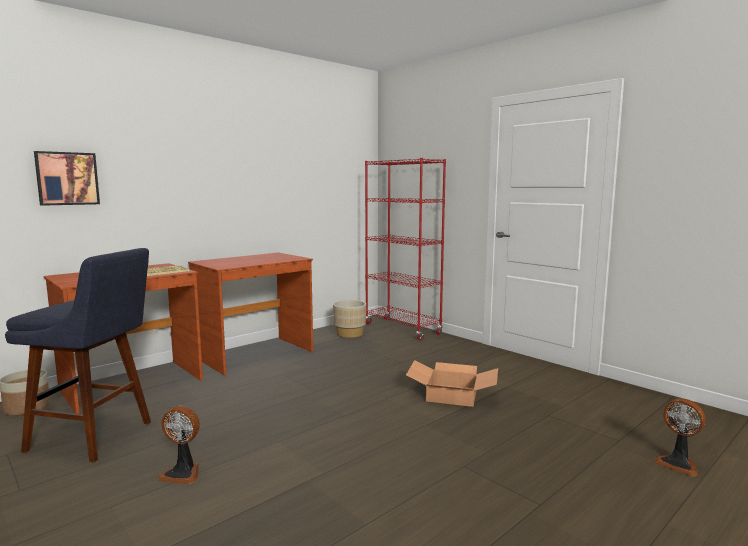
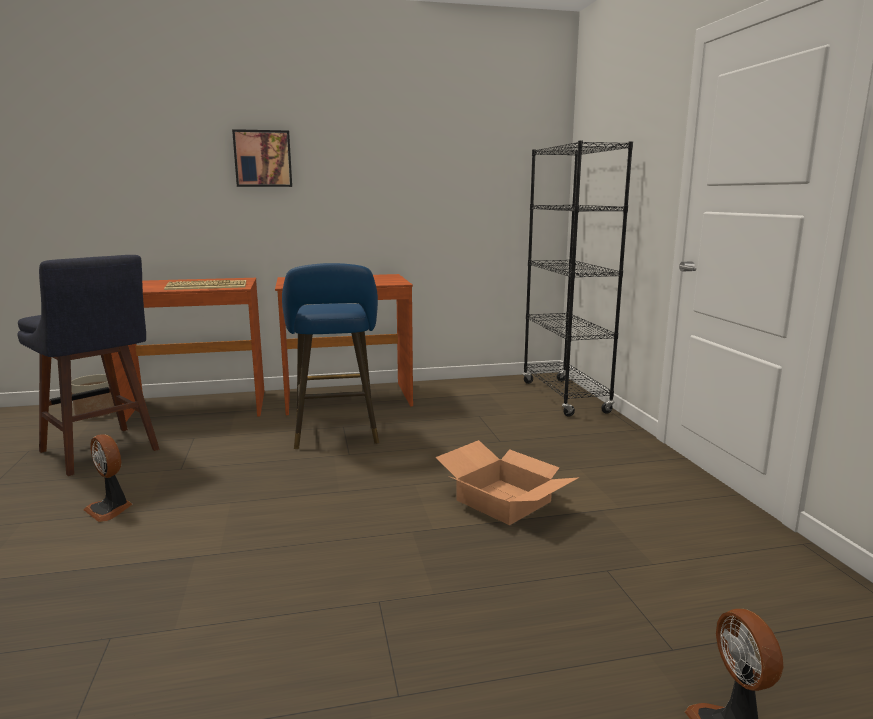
camera: 30 degrees right, 5 degrees up
picture [34,151,100,206] -> picture moved to [232,129,292,187]
beige planter [333,300,366,338] -> none
red bookcase [365,158,446,340] -> black bookcase [523,140,633,417]
none -> blue stool [282,263,379,449]

